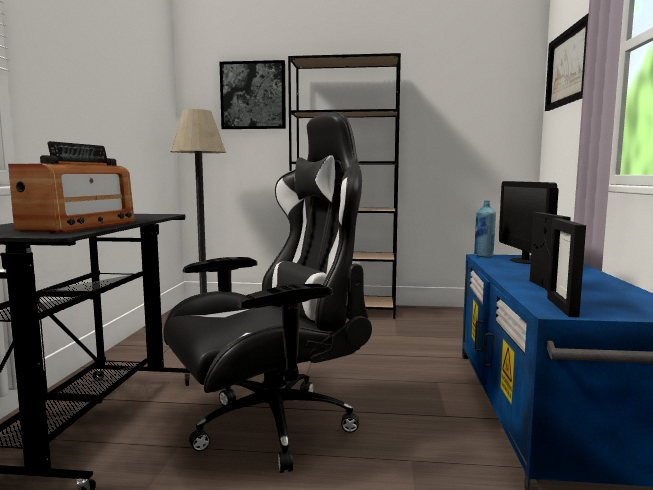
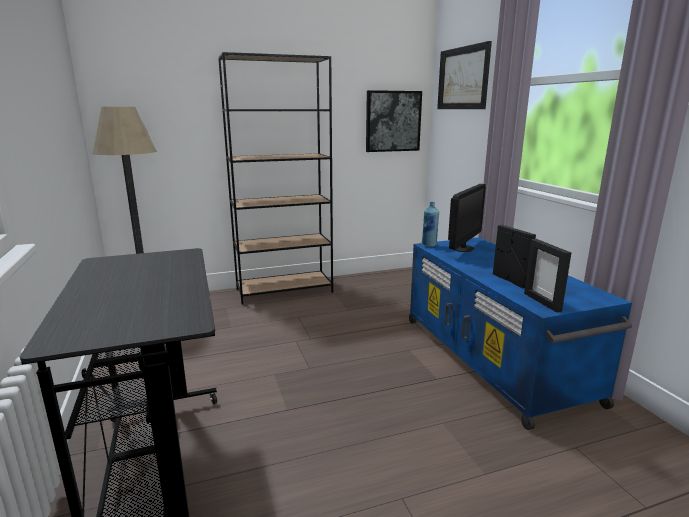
camera: 25 degrees left, 10 degrees up
radio [8,141,135,232] -> none
black office chair [163,112,372,473] -> none
picture [220,60,286,129] -> picture moved to [366,90,422,152]
monitor [499,181,559,264] -> monitor turned 120 degrees counterclockwise [448,184,486,252]

